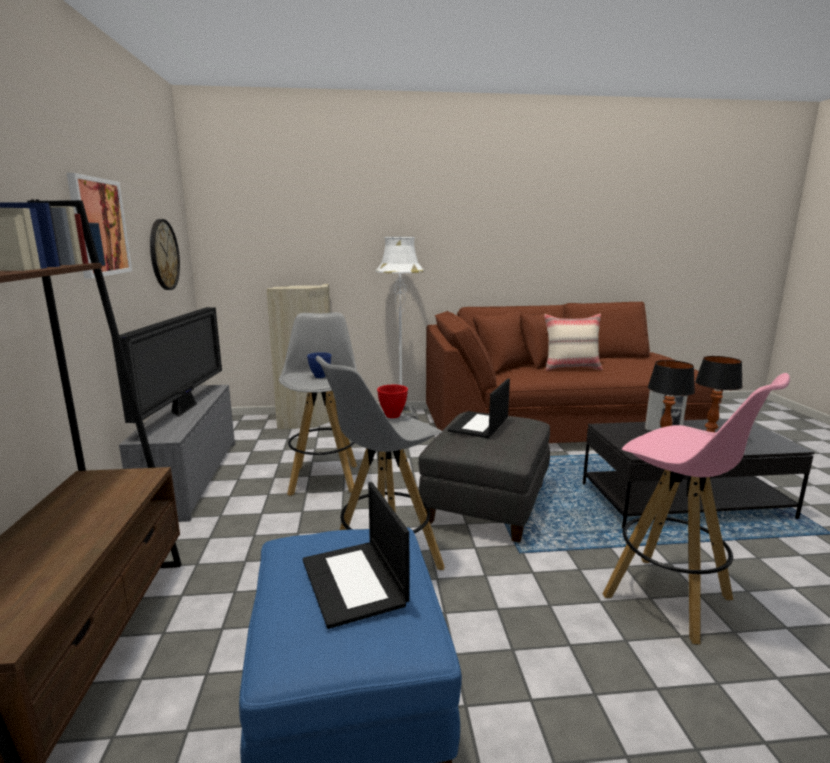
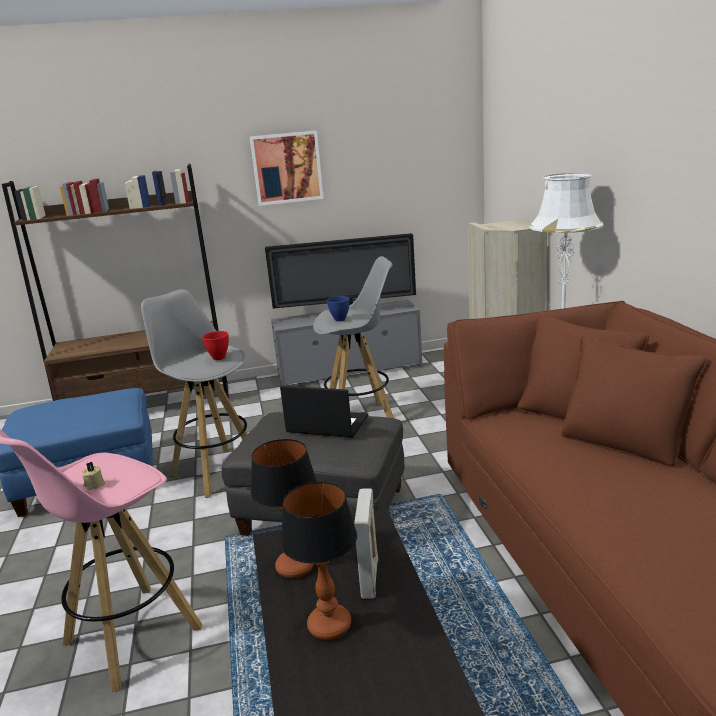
camera: 85 degrees right, 5 degrees up
wall clock [150,219,180,290] -> none
laptop [303,482,410,629] -> none
beige pillow [544,314,603,371] -> none
none -> beige candle [82,462,105,490]

